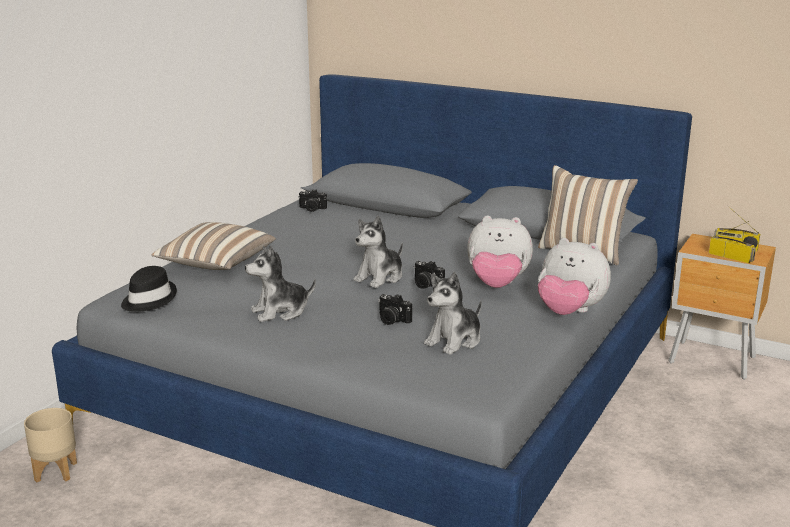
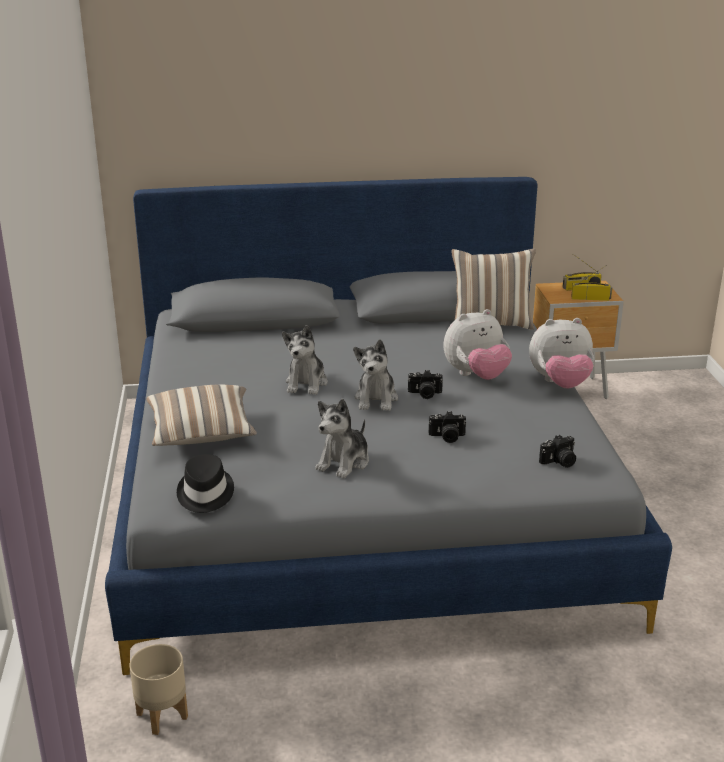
camera: 35 degrees left, 5 degrees up
camera [298,189,327,212] -> camera moved to [539,435,576,468]
plush toy [424,272,481,355] -> plush toy moved to [282,325,328,395]

